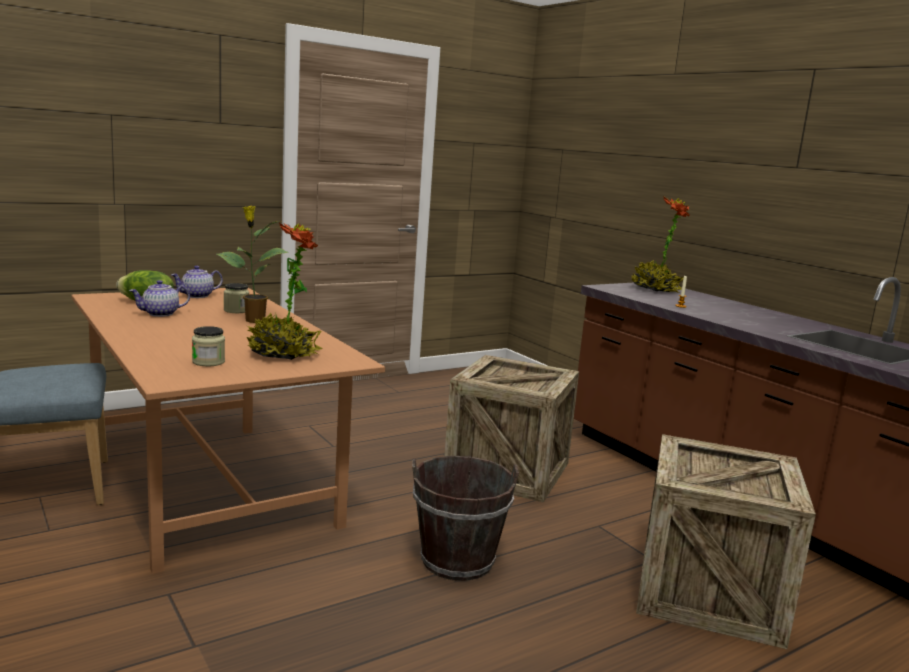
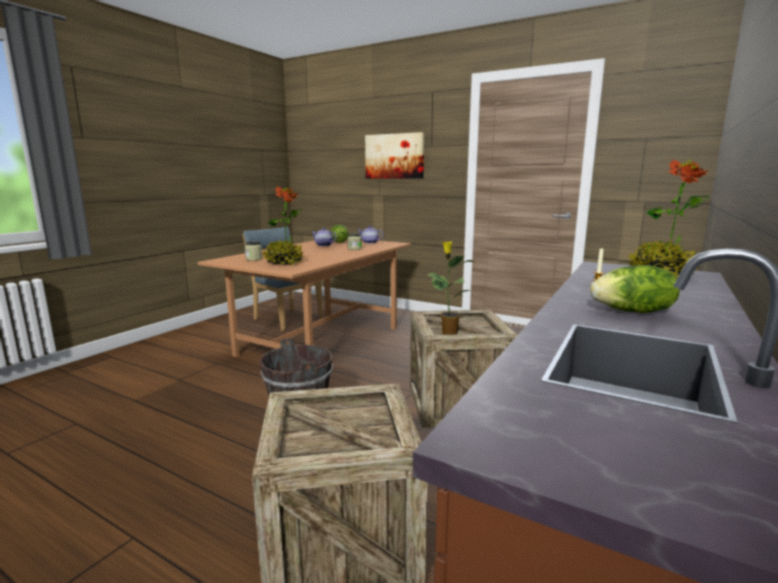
camera: 65 degrees right, 0 degrees up
potted plant [217,206,289,323] -> potted plant moved to [426,241,474,335]
none -> picture [365,132,424,179]
none -> lettuce [590,265,680,313]

